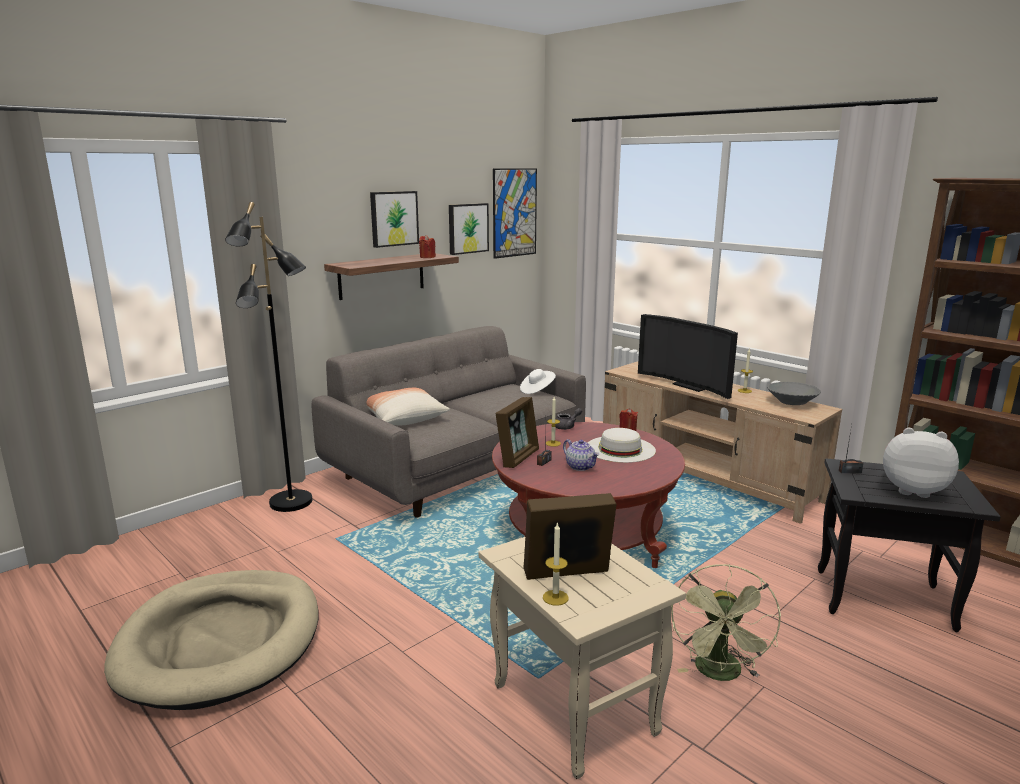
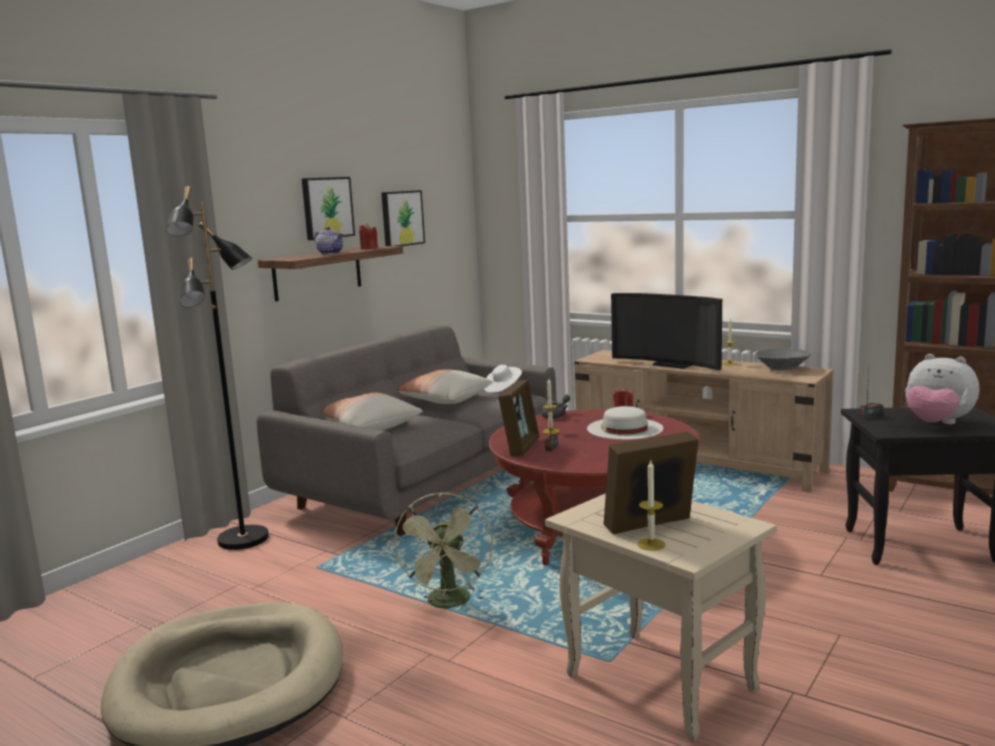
camera: 10 degrees left, 5 degrees down
picture [493,168,537,259] -> none
teapot [563,439,599,471] -> teapot moved to [314,227,343,254]
green fan [671,564,781,681] -> green fan moved to [394,492,493,608]
plush toy [883,428,959,498] -> plush toy turned 150 degrees counterclockwise [905,354,979,424]
none -> pillow [398,369,492,404]

